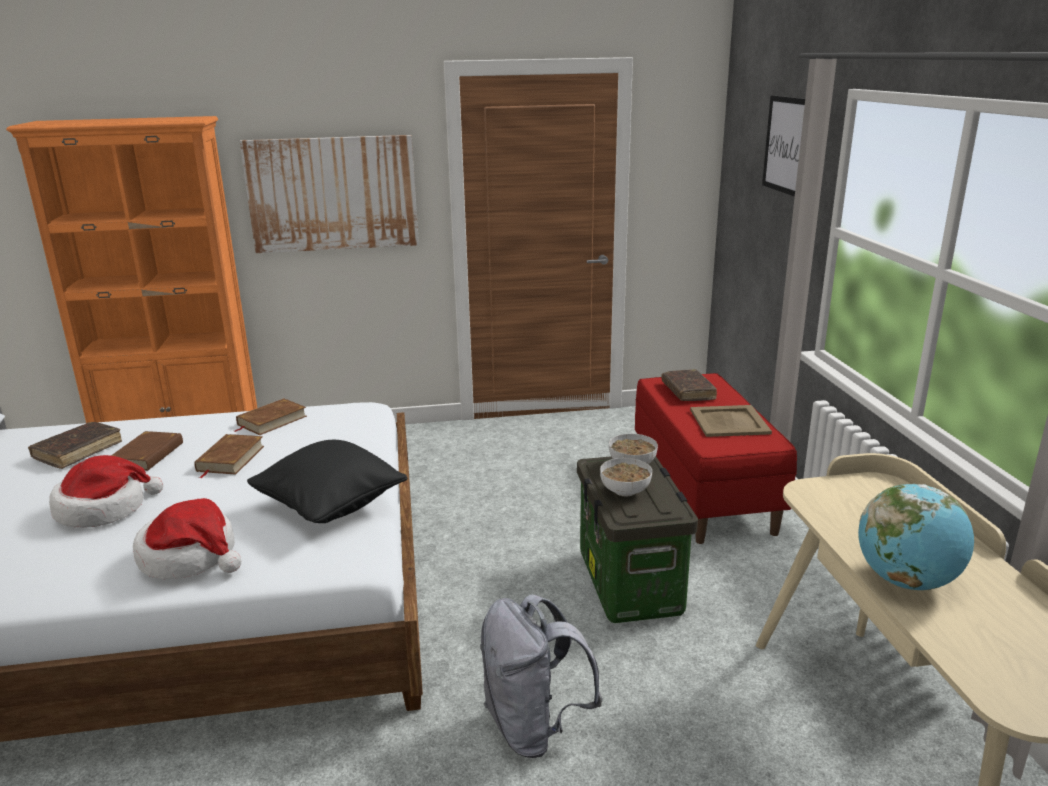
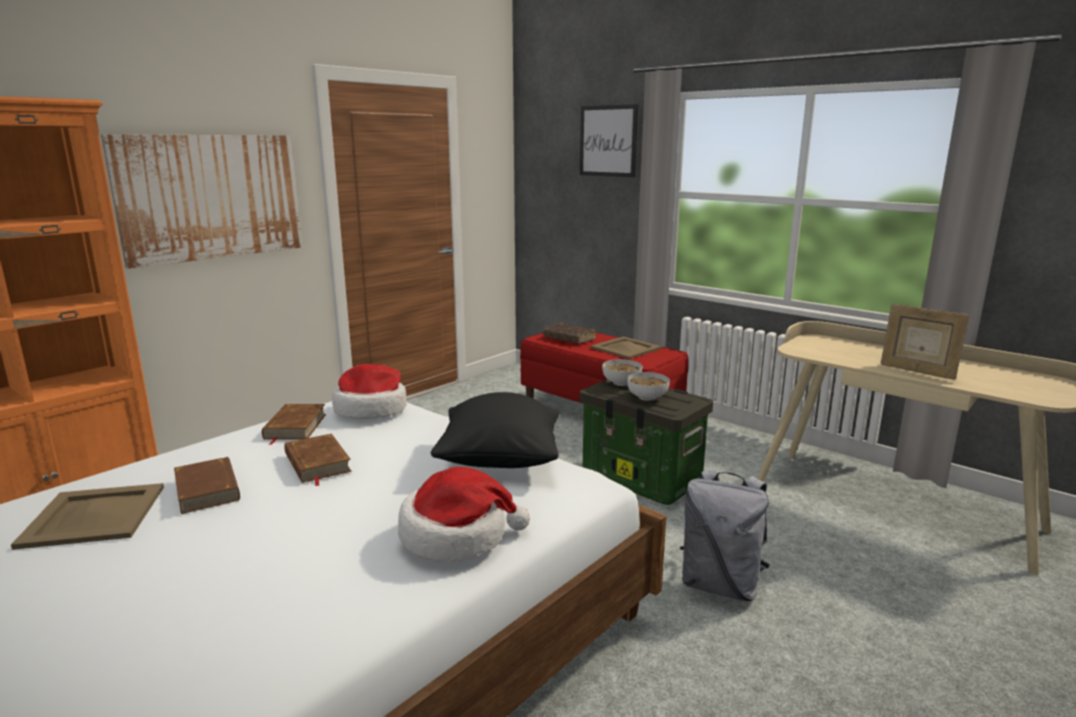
camera: 40 degrees left, 5 degrees down
brown book [28,422,122,469] -> beige tray [11,483,164,550]
hat [49,455,163,528] -> hat moved to [332,364,407,419]
globe [858,484,974,590] -> picture frame [881,304,969,380]

